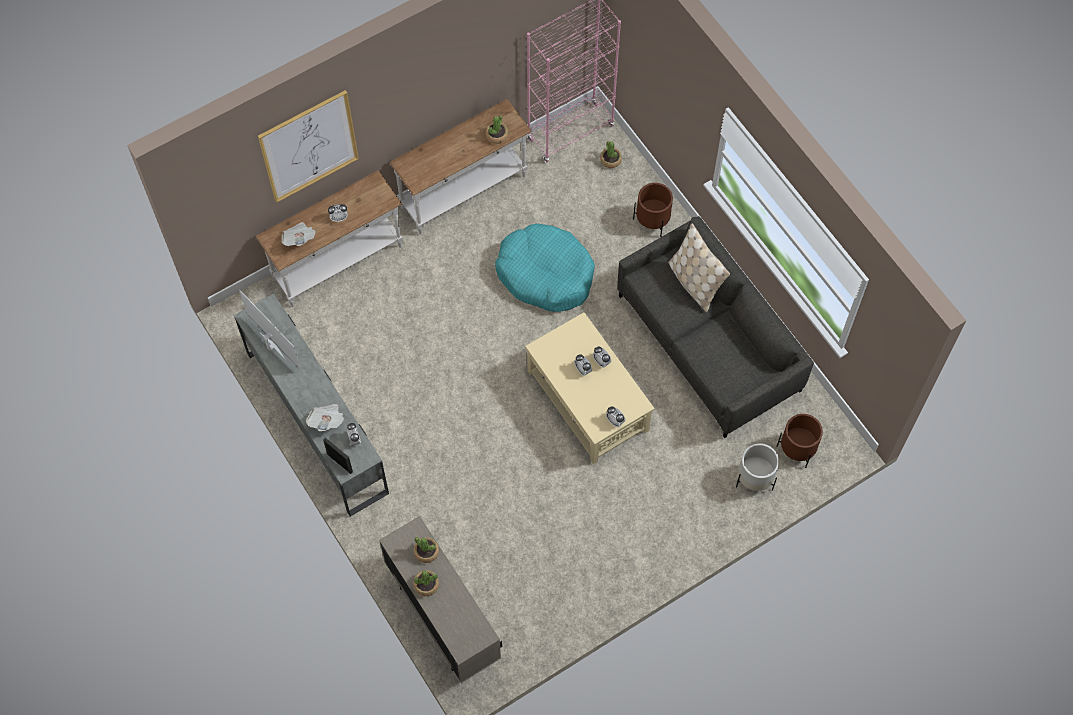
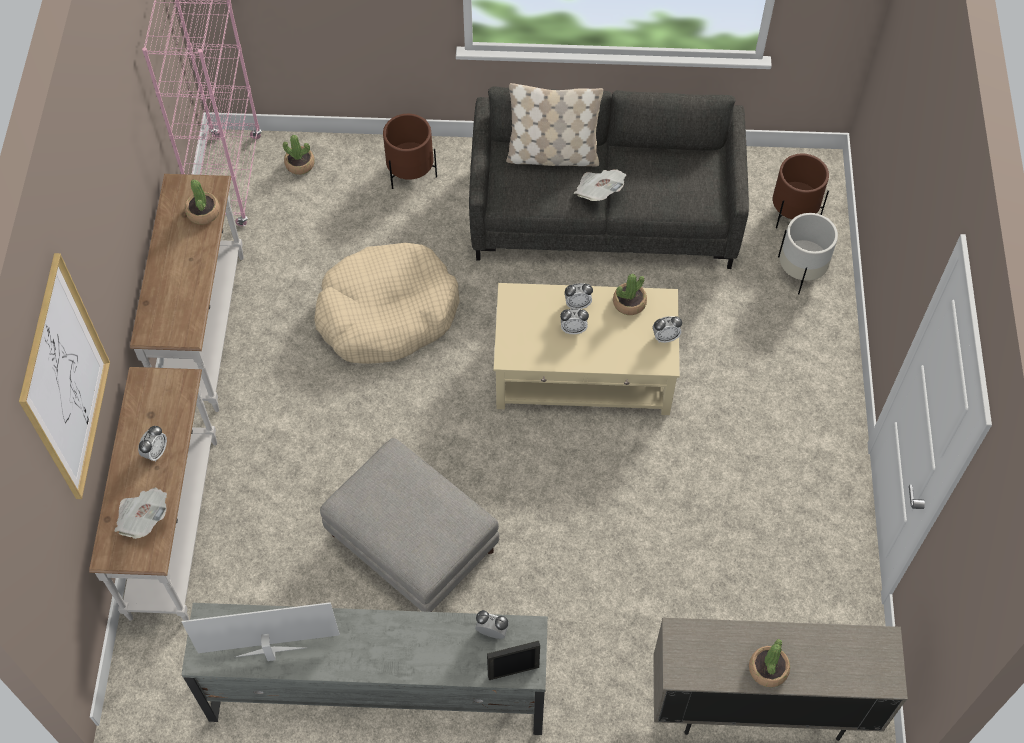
camera: 55 degrees left, 5 degrees down
newspaper [306,404,345,431] -> newspaper moved to [574,169,626,201]
potted plant [414,537,439,563] -> potted plant moved to [613,274,647,315]
turquoise dog bed [495,223,595,312] -> beige dog bed [314,243,460,364]
none -> grey ottoman [320,438,499,612]

